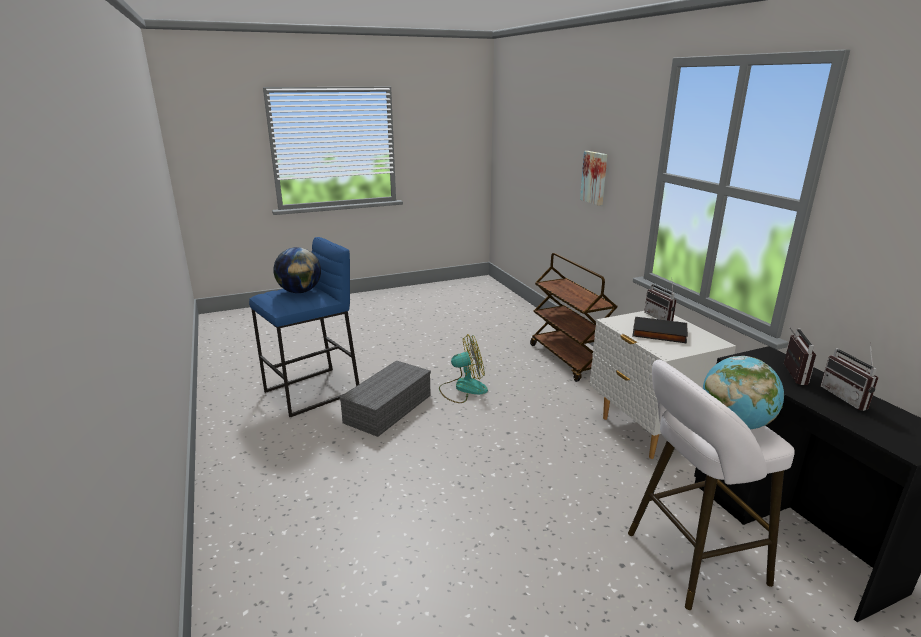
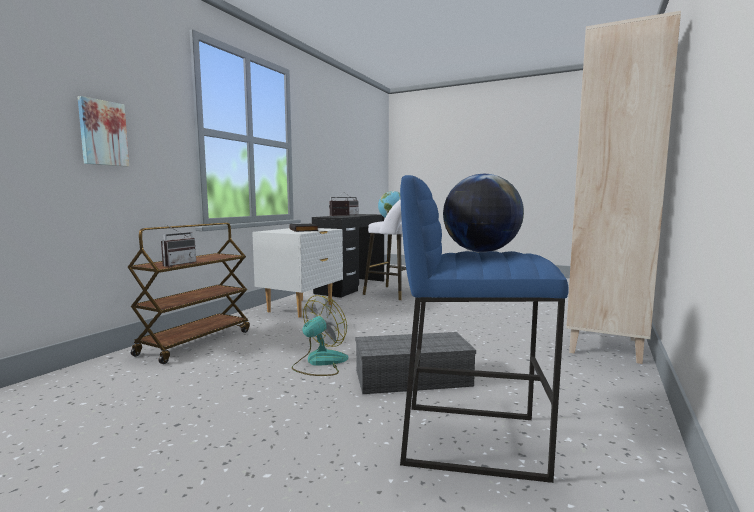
camera: 130 degrees left, 15 degrees down
fan [439,334,488,403] -> fan turned 90 degrees clockwise [292,295,348,376]
radio [644,283,676,321] -> radio moved to [161,225,196,267]
none -> beige bookcase [566,11,681,364]

